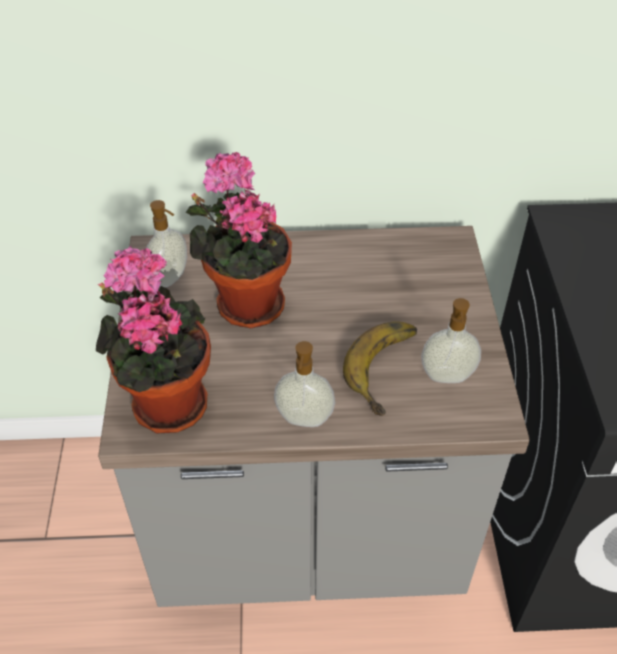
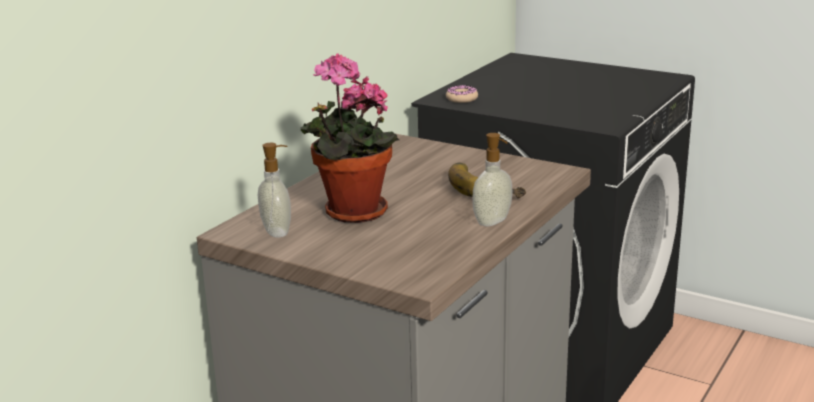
camera: 55 degrees left, 25 degrees down
potted plant [96,245,211,433] -> none
soap dispenser [421,298,481,383] -> none
none -> donut [446,85,478,103]

